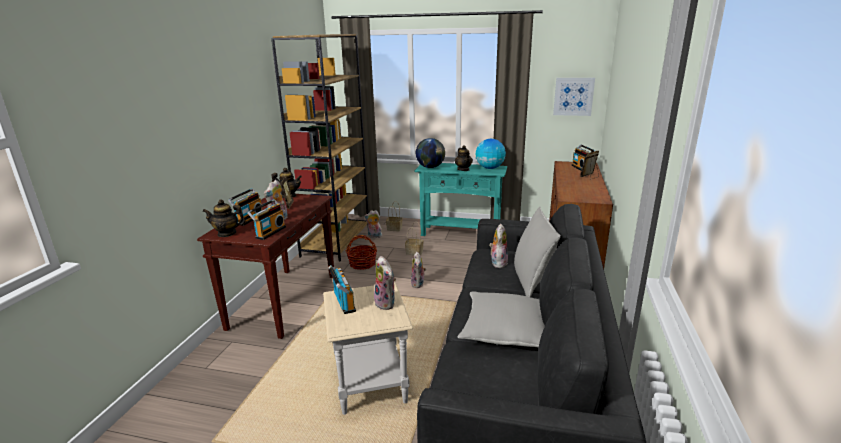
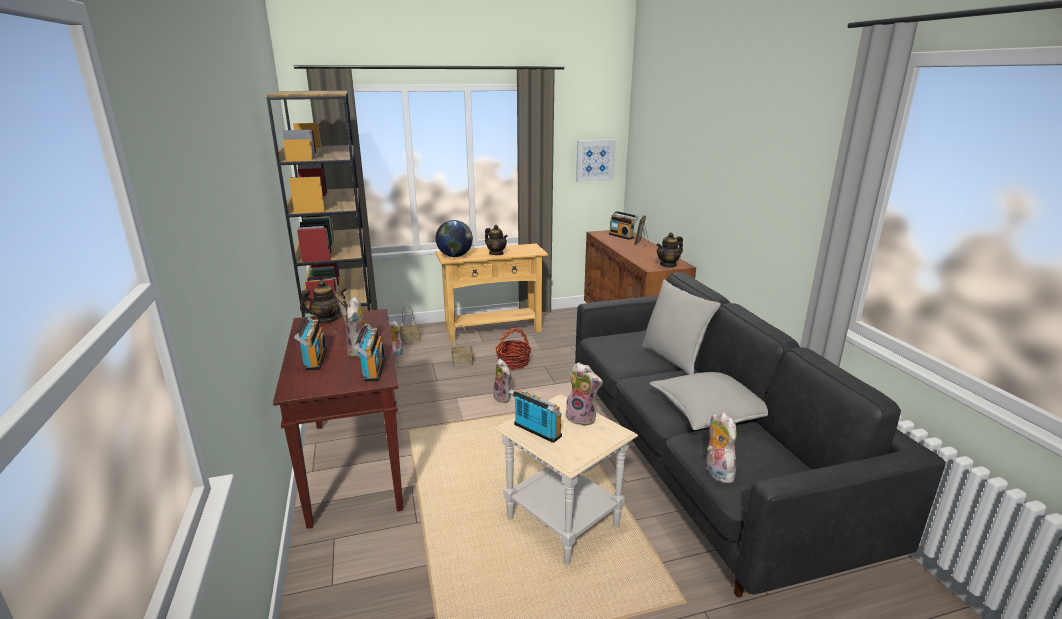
camera: 30 degrees left, 0 degrees up
teapot [202,200,246,237] -> teapot moved to [656,232,683,268]
basket [346,235,377,270] -> basket moved to [495,328,532,370]
turquoise console table [415,163,507,236] -> beige console table [436,243,548,343]
globe [476,139,506,169] -> none
plush toy [489,224,508,268] -> plush toy moved to [706,412,737,483]

